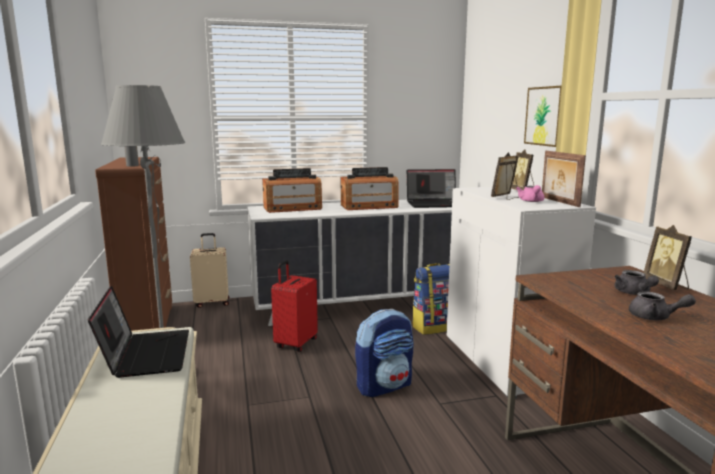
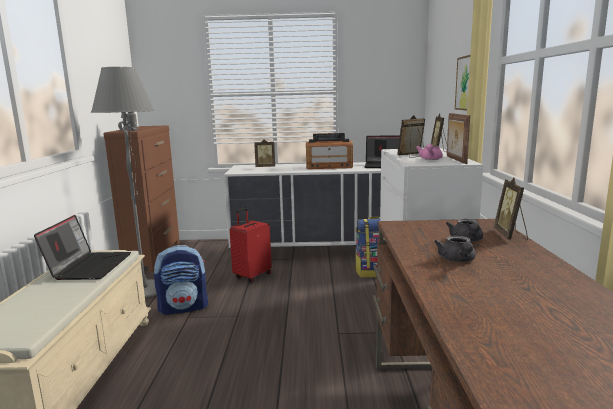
camera: 15 degrees right, 0 degrees up
beige suitcase [190,233,229,308] -> none
radio [262,168,322,213] -> picture frame [254,139,275,167]
backpack [355,309,414,397] -> backpack moved to [154,245,208,315]
grey teapot [629,291,696,320] -> grey teapot turned 45 degrees clockwise [434,235,476,262]

